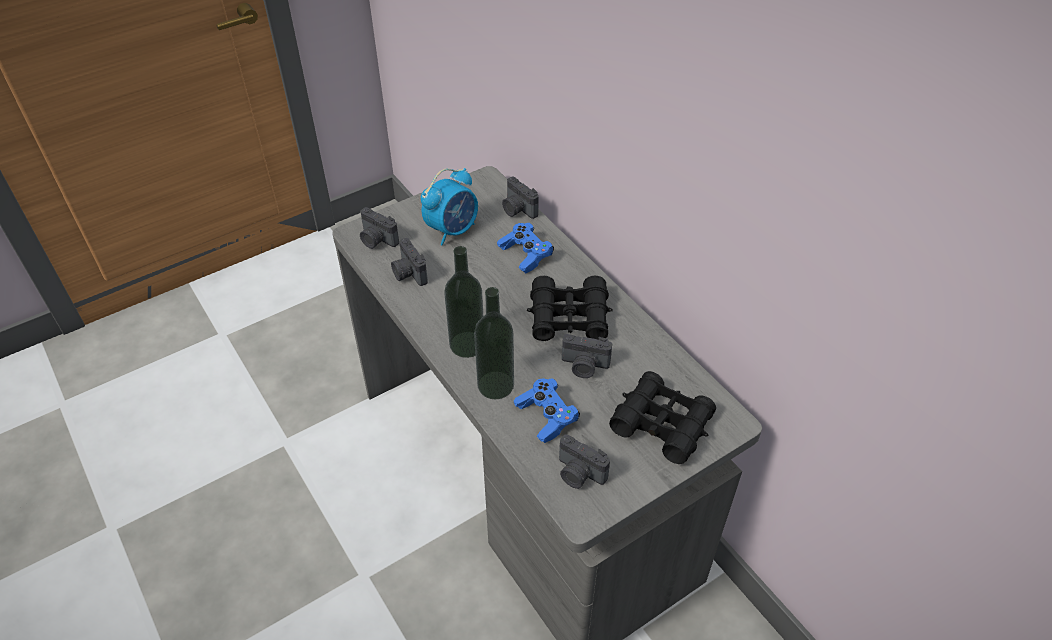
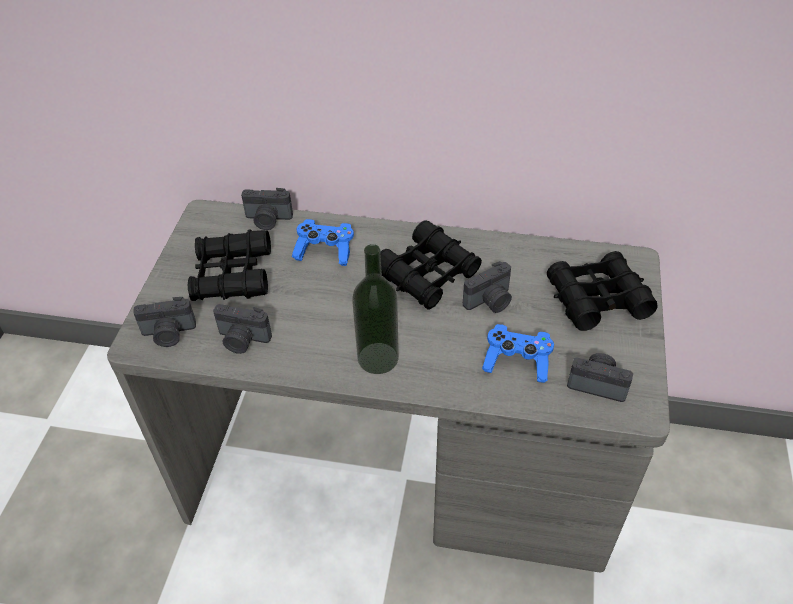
camera: 45 degrees left, 0 degrees up
alarm clock [421,168,478,246] -> black binoculars [188,229,271,301]
bottle [474,287,514,399] -> none
camera [559,434,610,489] -> camera turned 150 degrees counterclockwise [567,353,633,402]

